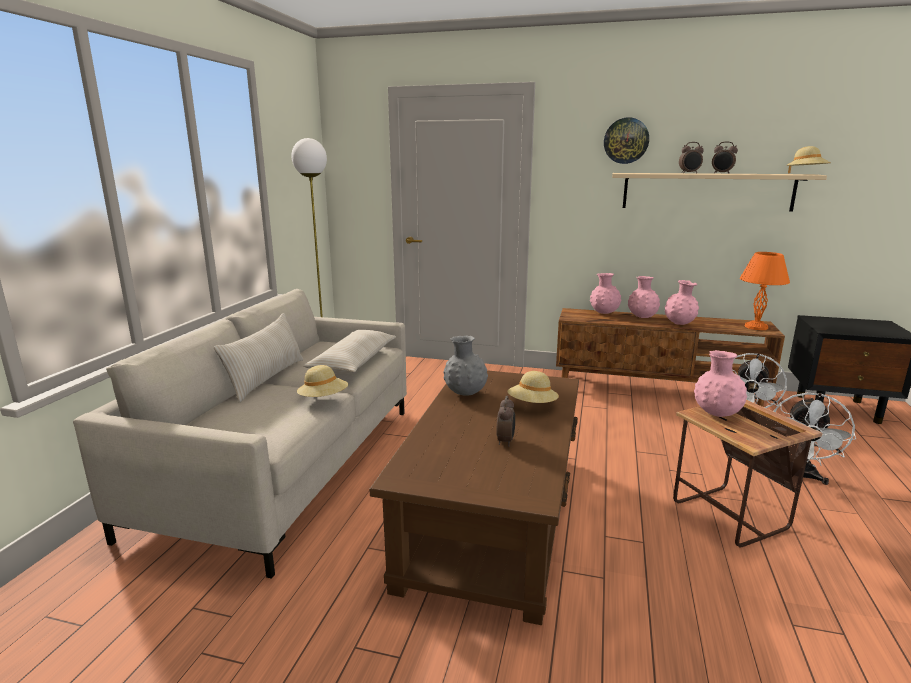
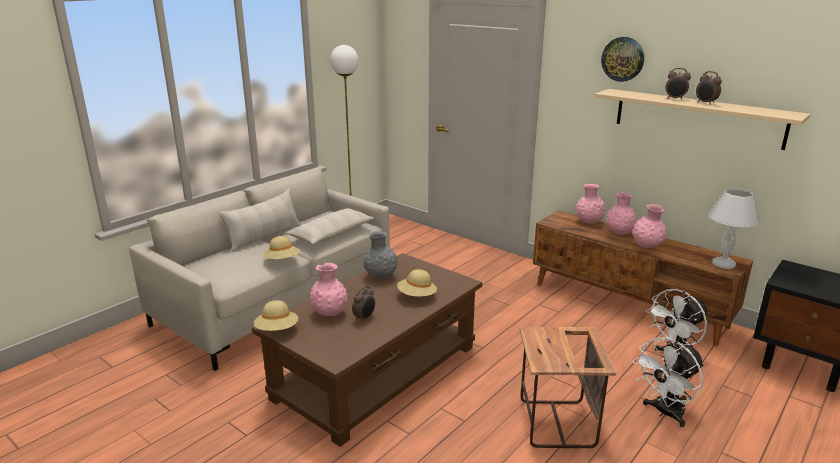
camera: 25 degrees right, 5 degrees up
pink vase [694,350,747,417] -> pink vase moved to [310,263,347,316]
orange table lamp [740,252,790,330] -> white table lamp [708,188,760,269]
beige hat [786,146,831,174] -> beige hat moved to [254,300,298,331]

